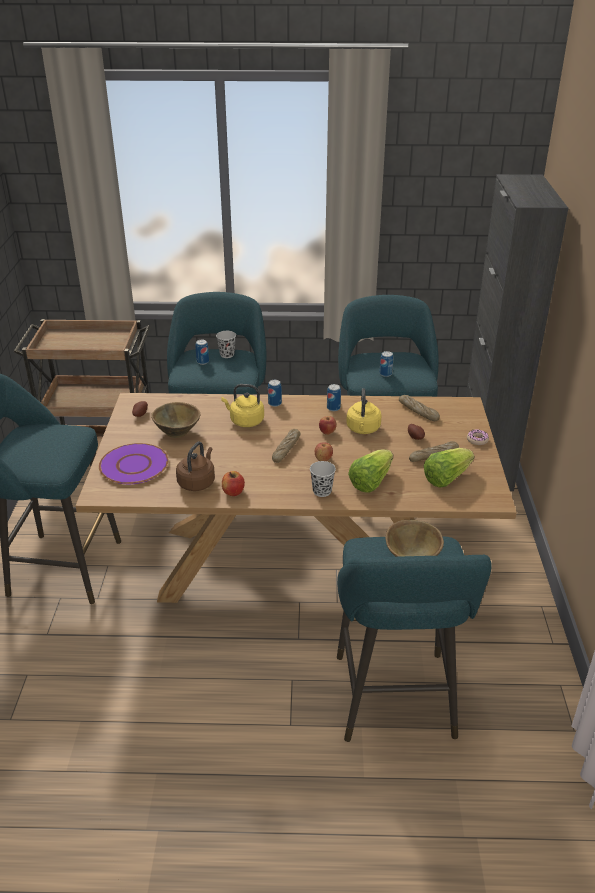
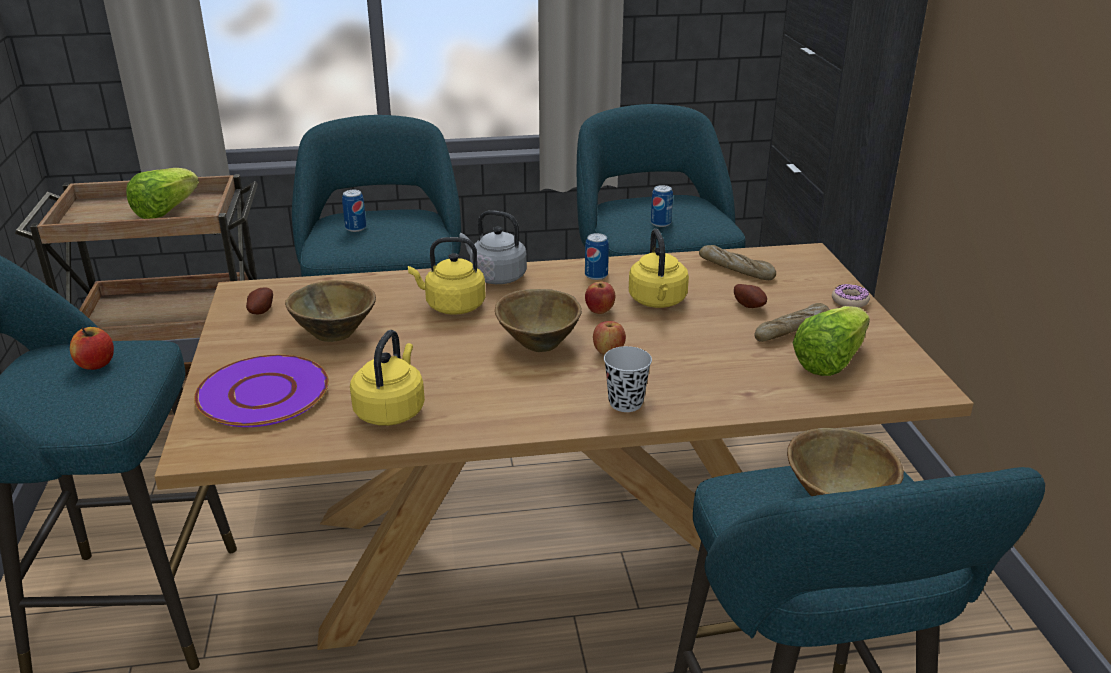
camera: 10 degrees left, 5 degrees down
brown kettle [176,442,215,491] -> yellow kettle [350,330,425,426]
black cup [216,331,236,358] -> none
apple [222,471,245,496] -> apple moved to [70,327,114,370]
can [268,380,282,407] -> grey kettle [459,210,527,284]
bread [272,429,300,463] -> brown bowl [495,289,582,352]
lettuce [348,449,393,493] -> lettuce moved to [126,168,199,219]

